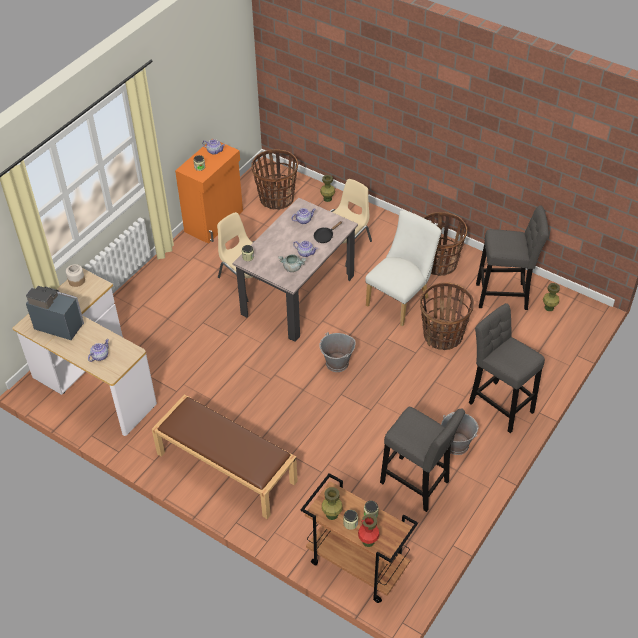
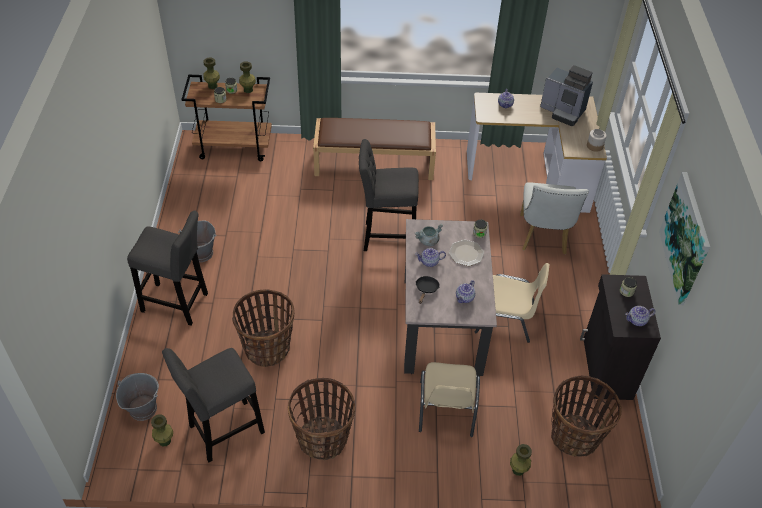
camera: 145 degrees right, 0 degrees up
coffee machine [26,286,84,340] -> coffee machine turned 45 degrees clockwise [540,65,593,126]
orange cabinet [175,139,243,243] -> black cabinet [580,274,661,400]
grey bucket [319,332,356,372] -> grey bucket moved to [116,373,159,421]
red vase [358,514,380,547] -> green vase [203,57,220,89]
white chair [366,210,441,326] -> white chair moved to [520,182,589,254]
grey stool [380,407,465,512] -> grey stool moved to [359,139,419,251]
none -> plate [449,239,484,266]
none -> picture [659,172,710,305]

